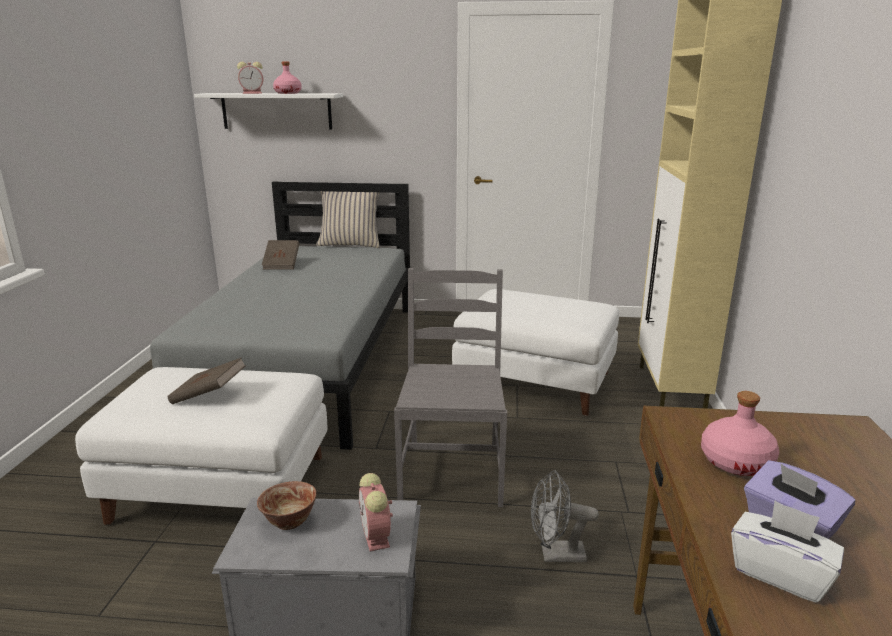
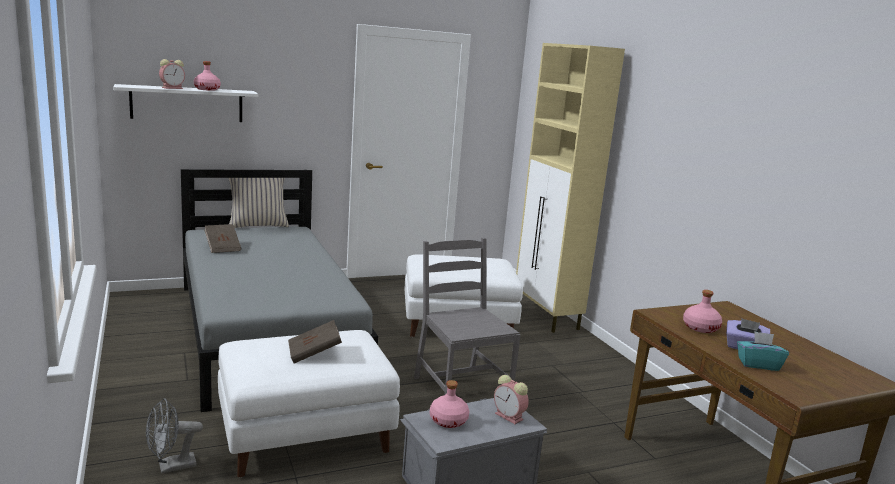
camera: 30 degrees left, 5 degrees down
bowl [257,481,316,530] -> pink bottle [430,380,469,428]
grey fan [531,470,599,562] -> grey fan moved to [146,398,203,474]
white tissue box [731,501,844,603] -> turquoise tissue box [737,332,789,371]

